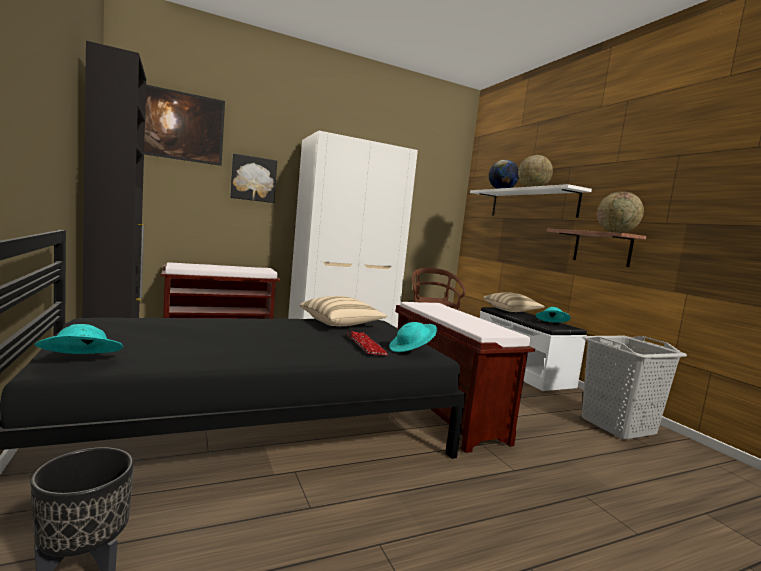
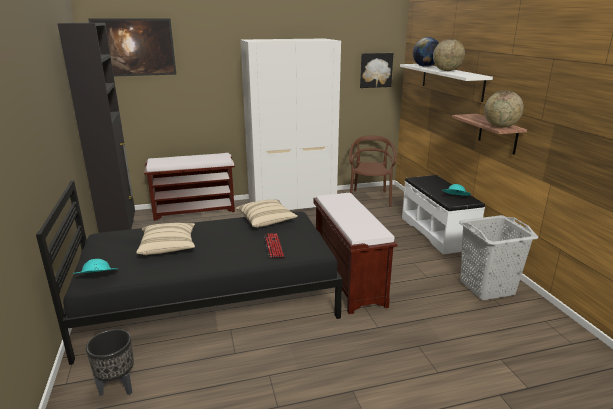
camera: 10 degrees right, 15 degrees up
picture [230,153,277,203] -> picture moved to [360,53,393,88]
turquoise hat [389,322,437,352] -> none
beige pillow [483,292,545,312] -> beige pillow moved to [136,223,195,255]

